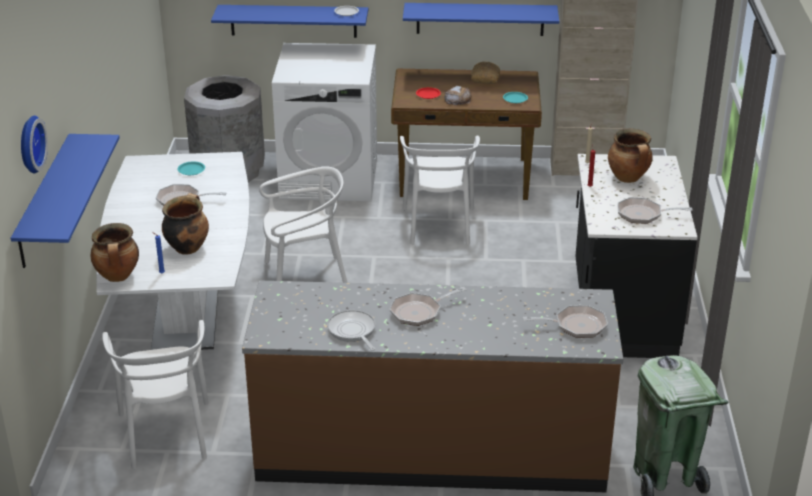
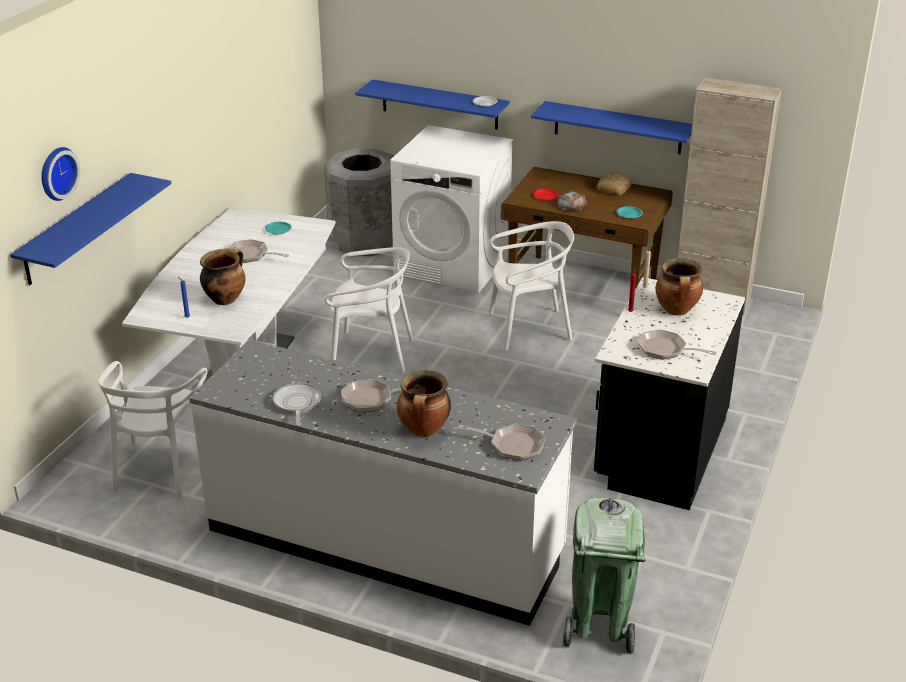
camera: 20 degrees right, 0 degrees up
cooking pot [91,223,139,282] -> cooking pot moved to [397,370,451,437]
brown counter [242,280,623,492] -> white counter [189,340,577,626]
white chair [400,136,480,245] -> white chair turned 120 degrees counterclockwise [489,221,574,351]

